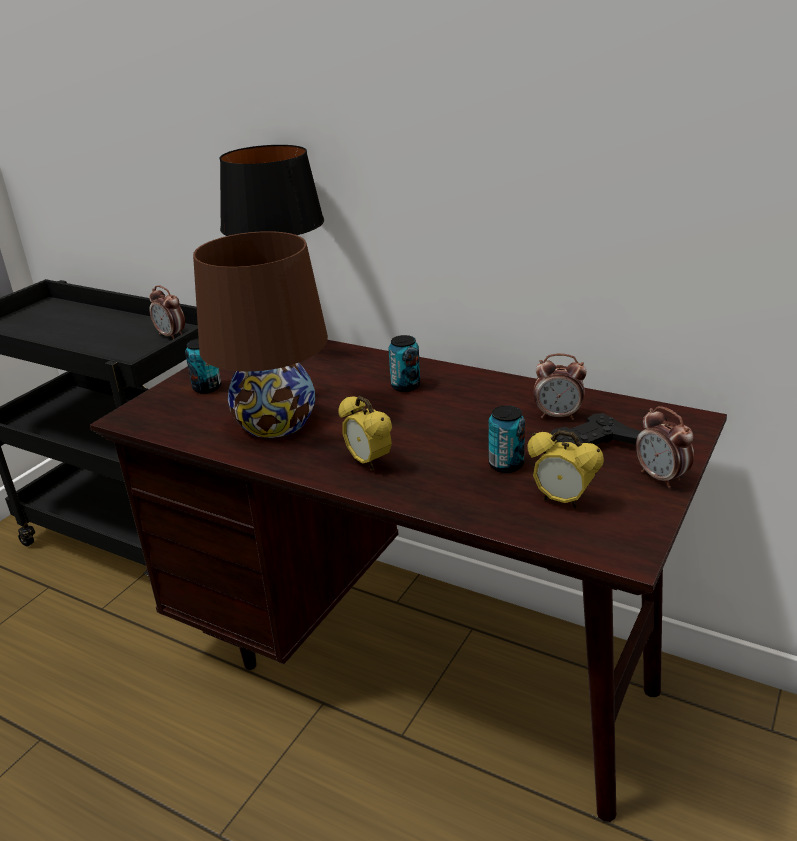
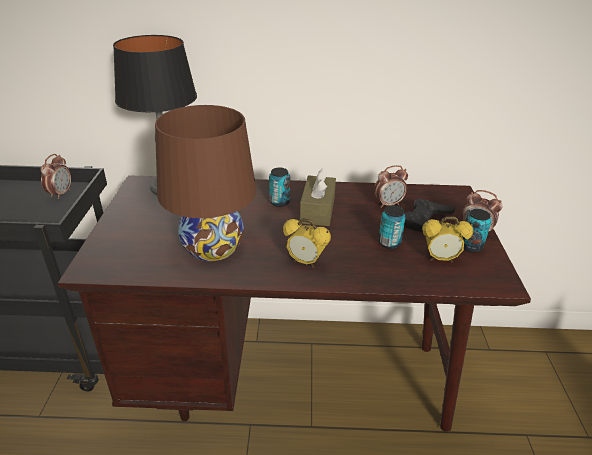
camera: 30 degrees left, 5 degrees up
alarm clock [149,285,185,339] -> alarm clock turned 90 degrees counterclockwise [40,154,71,199]
can [185,339,221,394] -> can moved to [462,209,491,253]
none -> brown tissue box [300,168,336,226]

